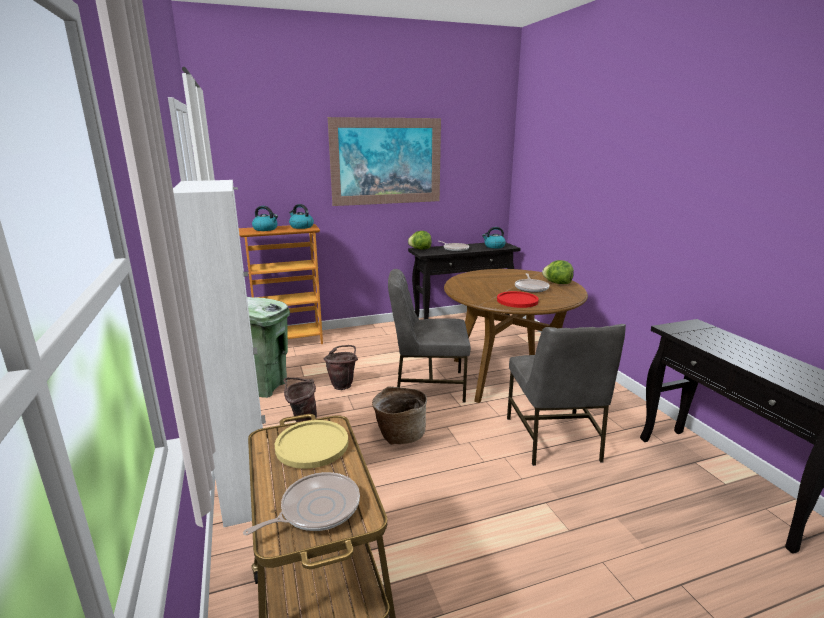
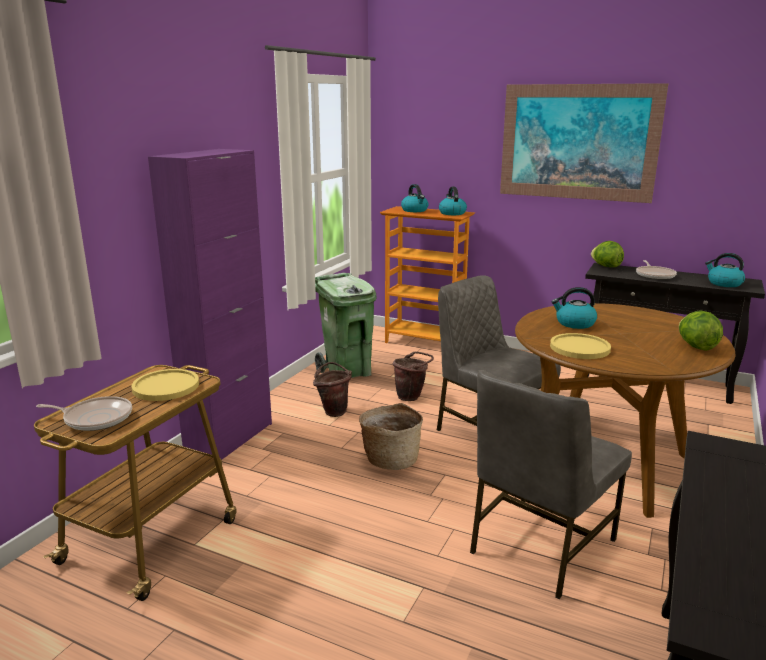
camera: 45 degrees right, 0 degrees up
white cabinet [173,180,266,527] -> purple cabinet [148,149,272,460]
red plate [497,291,539,308] -> yellow plate [550,333,611,359]
frying pan [515,273,549,293] -> none
none -> kettle [552,287,597,329]

